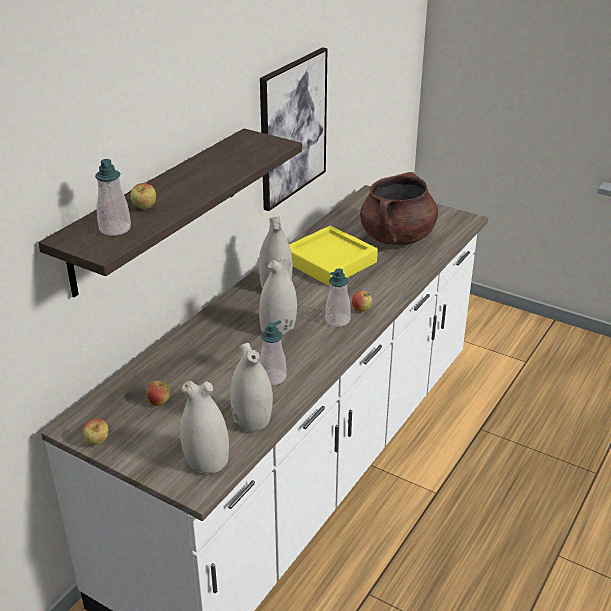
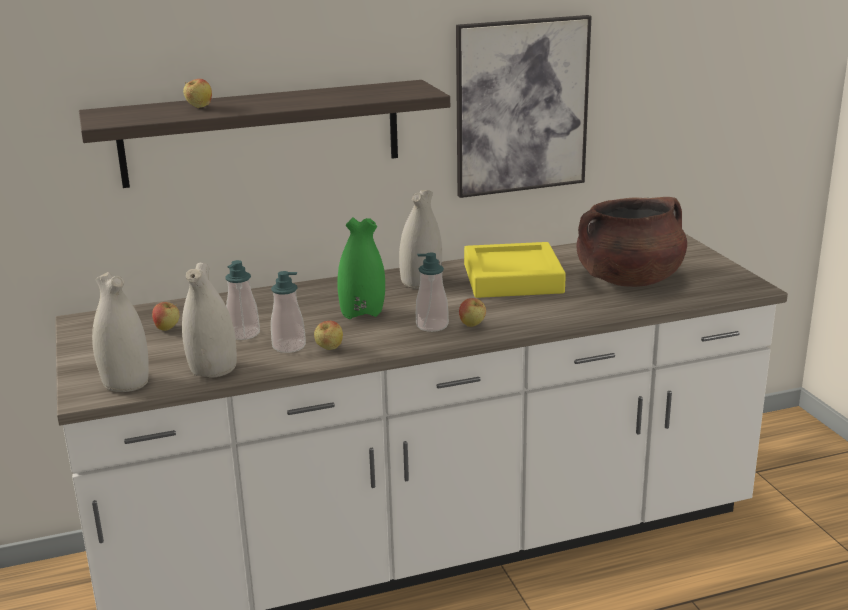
camera: 40 degrees right, 10 degrees down
apple [83,419,109,444] -> apple moved to [314,321,343,350]
soap dispenser [95,159,131,236] -> soap dispenser moved to [225,260,260,340]
white vase [259,257,297,335] -> green vase [337,217,385,320]

